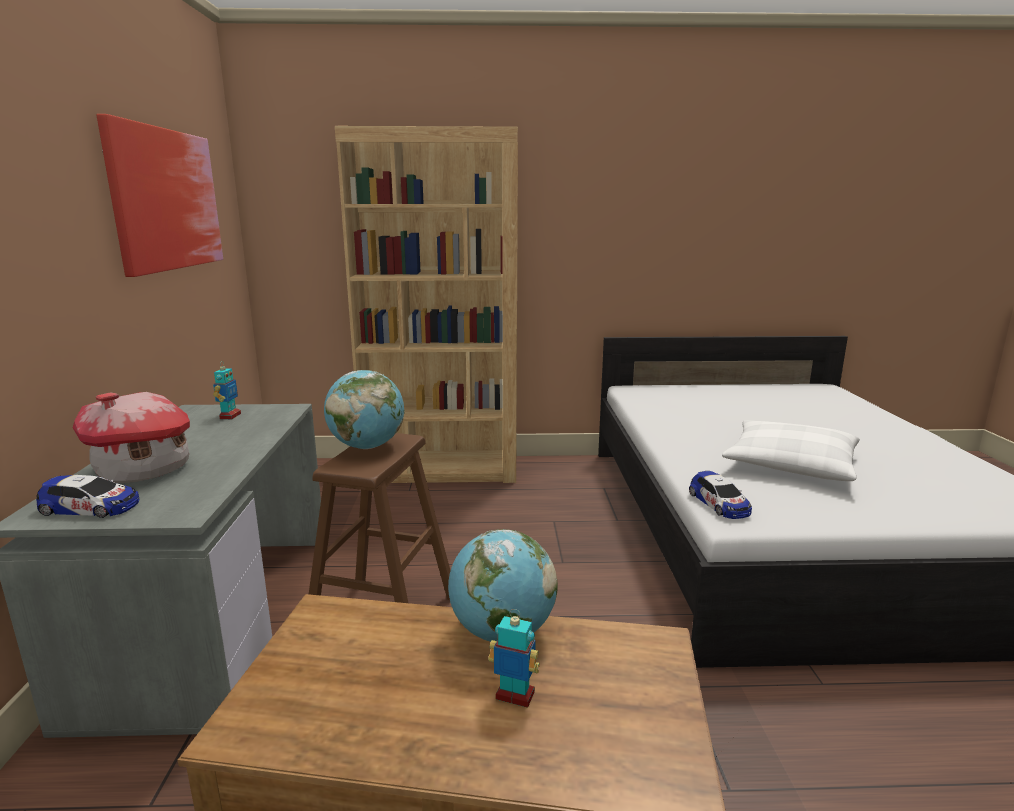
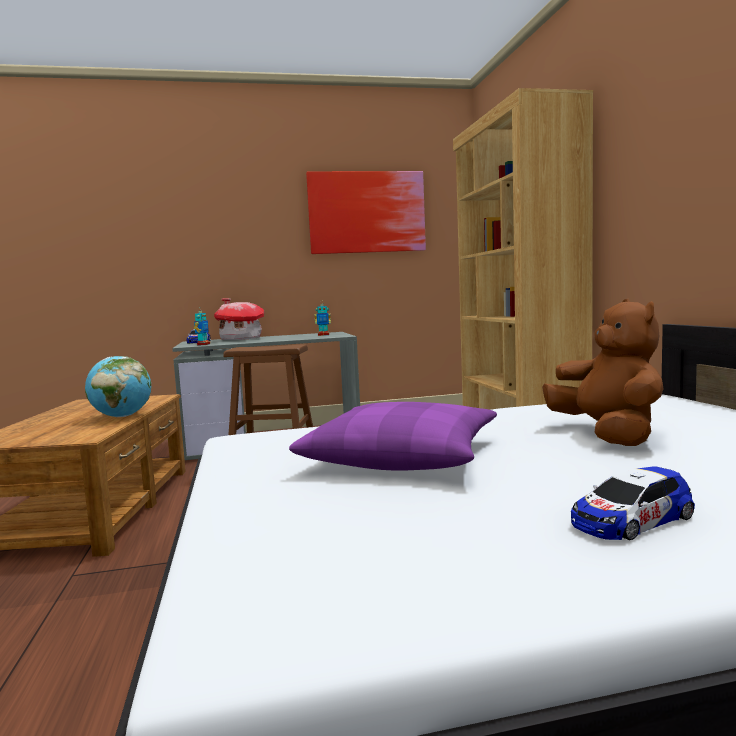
camera: 80 degrees right, 10 degrees down
globe [324,370,405,449] -> none
toy robot [488,609,540,708] -> toy robot moved to [194,307,210,346]
toy car [689,471,752,519] -> toy car moved to [571,466,695,540]
white pillow [722,420,860,481] -> purple pillow [289,402,497,470]
none -> brown plush toy [542,299,664,446]

